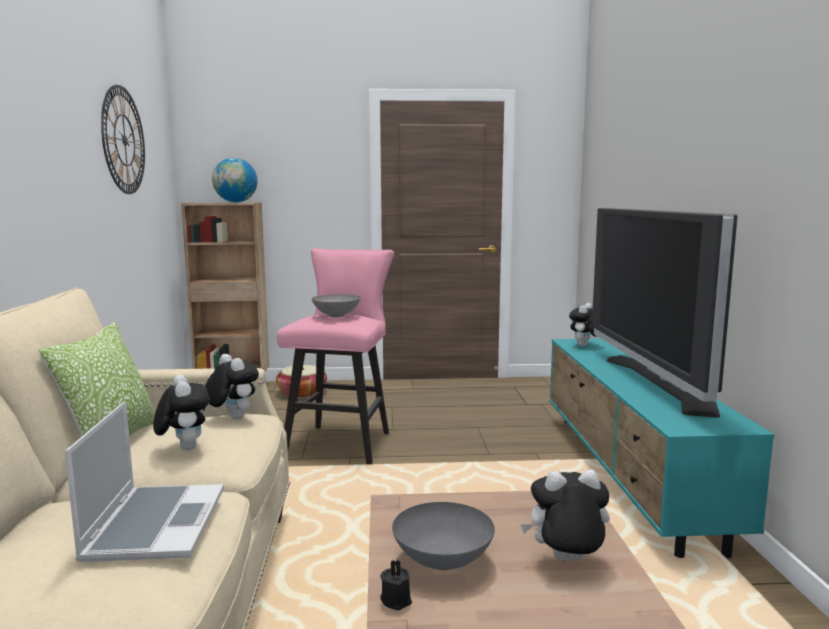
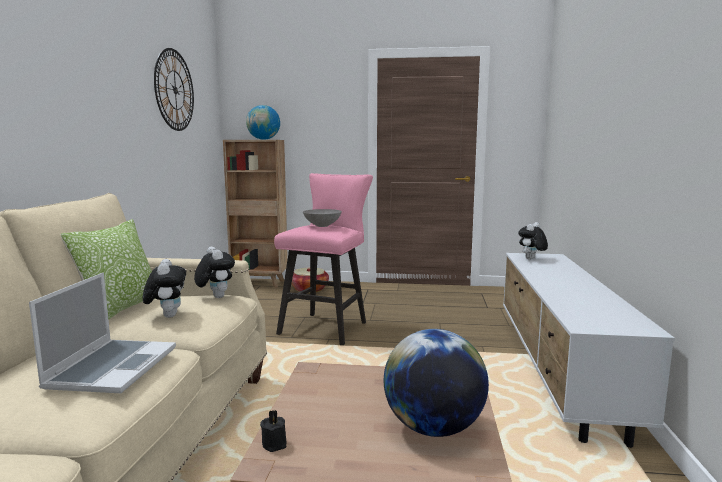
camera: 10 degrees right, 0 degrees up
grey bowl [392,502,495,570] -> none
plush toy [521,469,610,561] -> globe [384,329,489,437]
turquoise tv stand [549,338,775,558] -> white tv stand [503,253,675,448]
television [592,208,737,418] -> none

